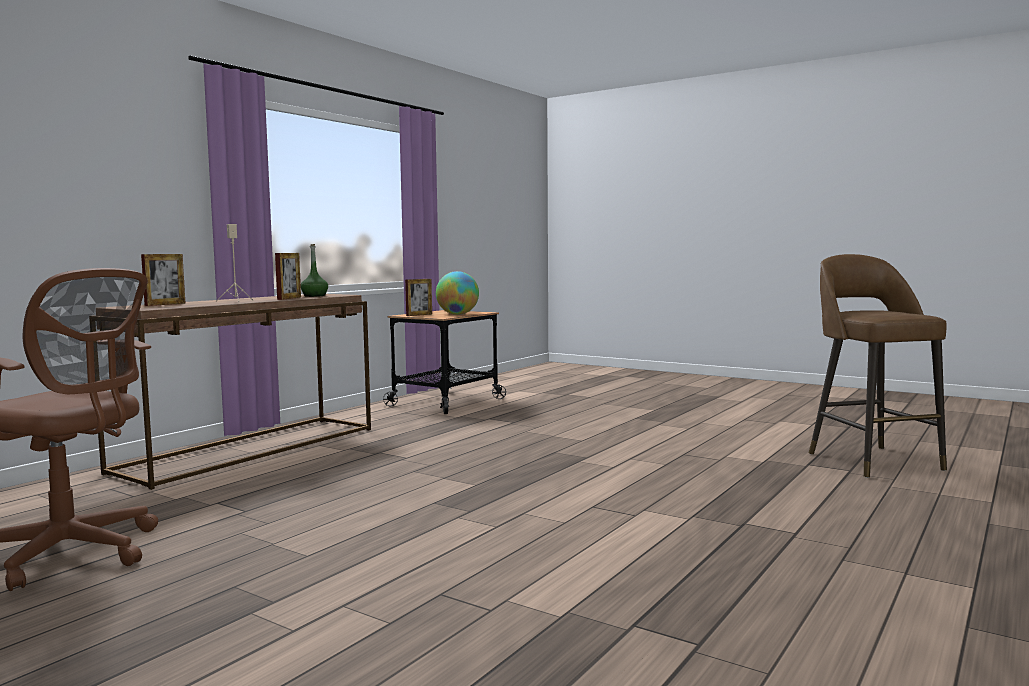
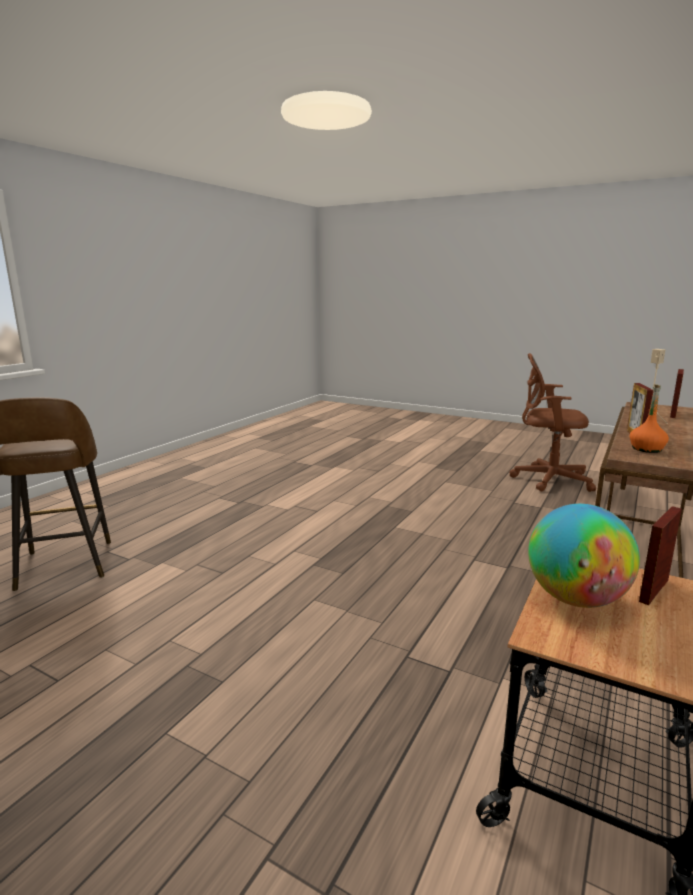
camera: 175 degrees right, 10 degrees up
green bottle [301,244,328,297] -> orange bottle [630,384,669,453]

